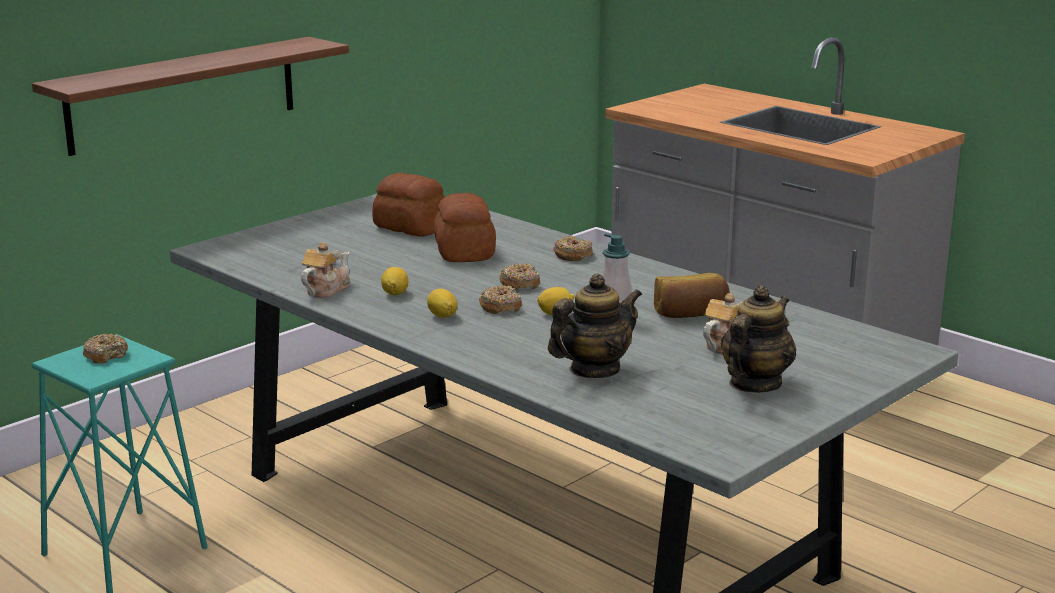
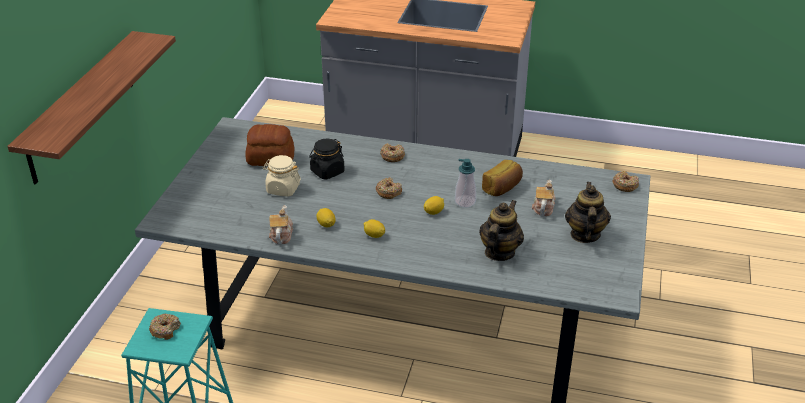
camera: 30 degrees left, 15 degrees up
bread [434,193,496,262] -> black jar [309,139,345,179]
donut [479,285,522,314] -> donut moved to [613,171,639,192]
none -> beige jar [263,155,301,197]

